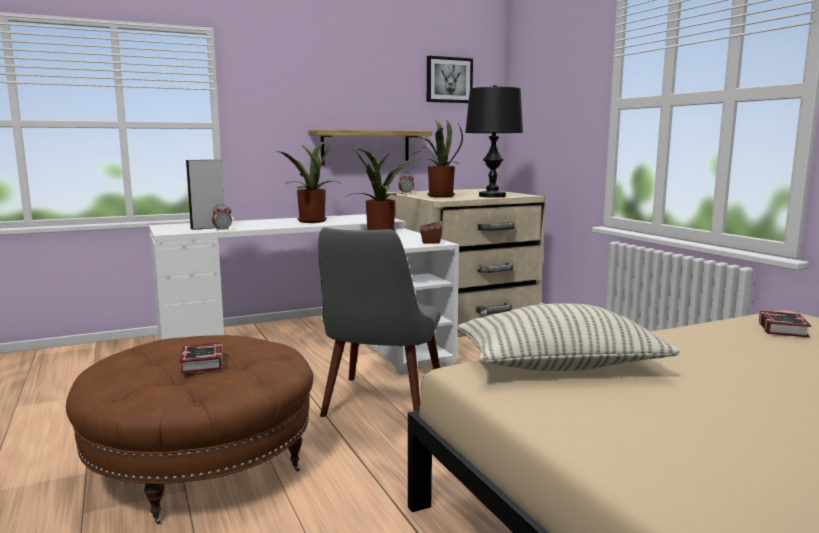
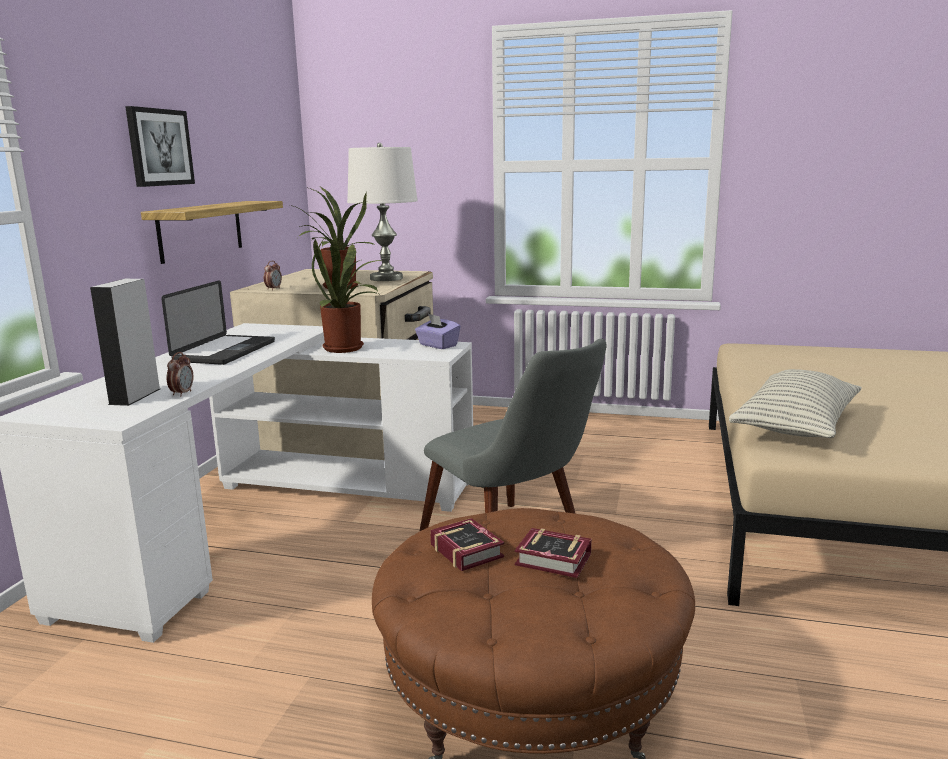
camera: 50 degrees left, 5 degrees up
potted plant [276,140,340,223] -> laptop [161,280,275,365]
brown tissue box [420,215,443,244] -> purple tissue box [415,314,461,349]
picture [427,56,473,103] -> picture moved to [125,106,195,187]
black table lamp [465,85,523,197] -> white table lamp [347,143,418,281]
book [759,311,811,337] -> book moved to [430,518,504,571]

